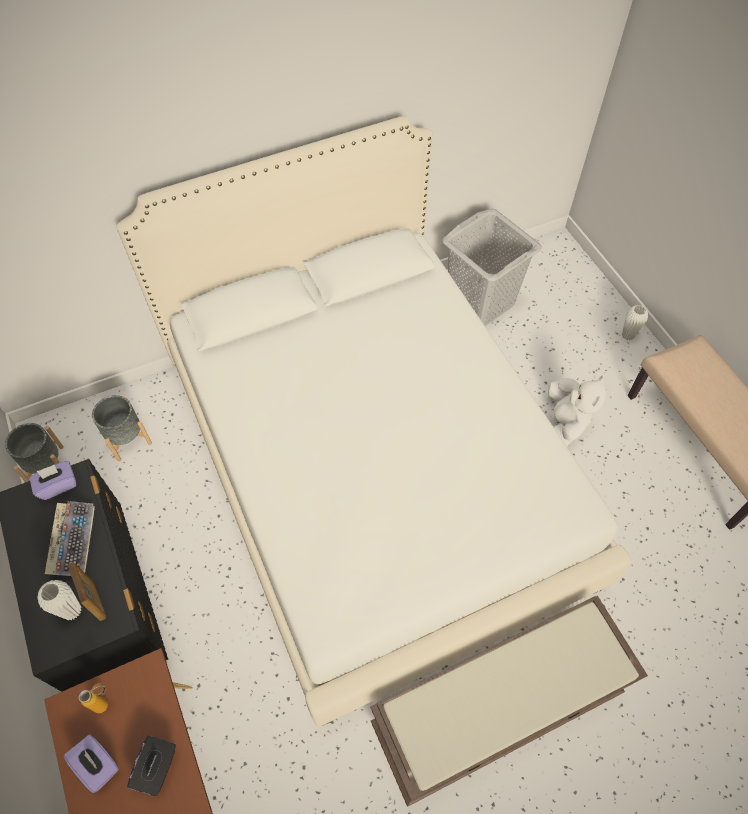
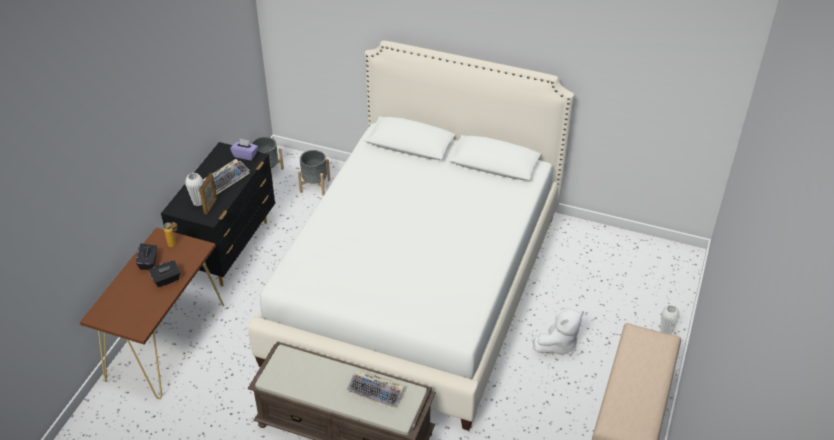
camera: 45 degrees right, 15 degrees down
purple tissue box [64,735,119,793] -> black tissue box [136,243,157,270]
grey laundry basket [442,209,542,326] -> none
none -> keyboard [347,369,404,409]

